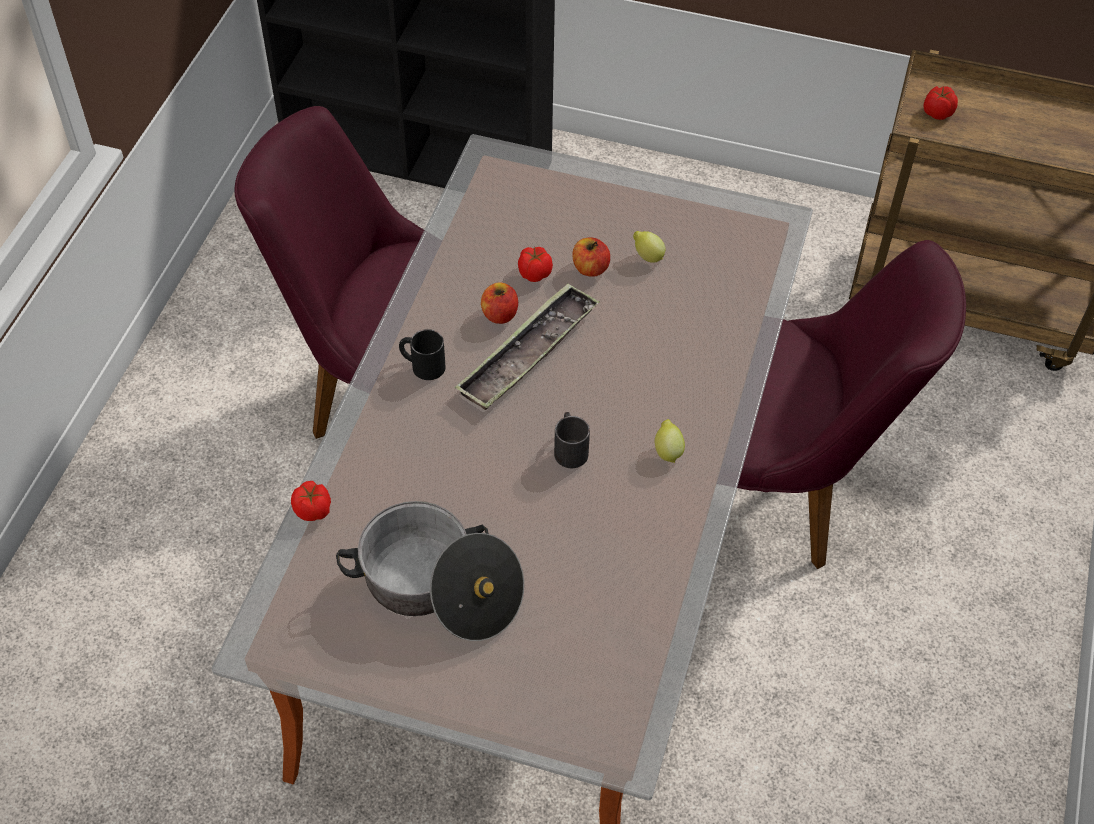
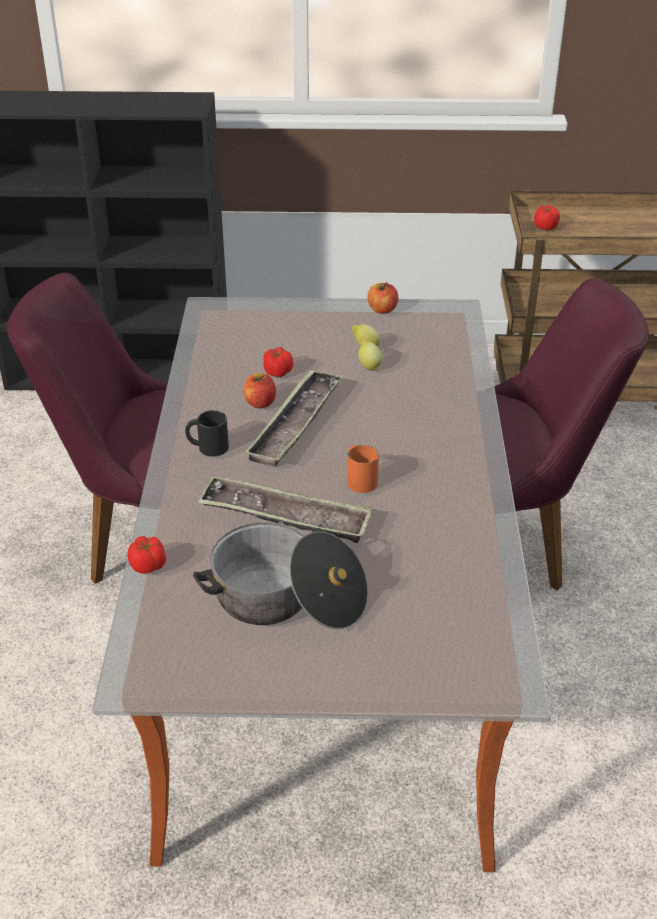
camera: 15 degrees left, 15 degrees down
black mug [554,412,590,468] -> orange mug [347,445,379,493]
apple [573,237,610,277] -> apple moved to [367,282,398,313]
lemon [655,419,685,463] -> lemon moved to [358,339,382,371]
none -> tray [198,476,373,543]

